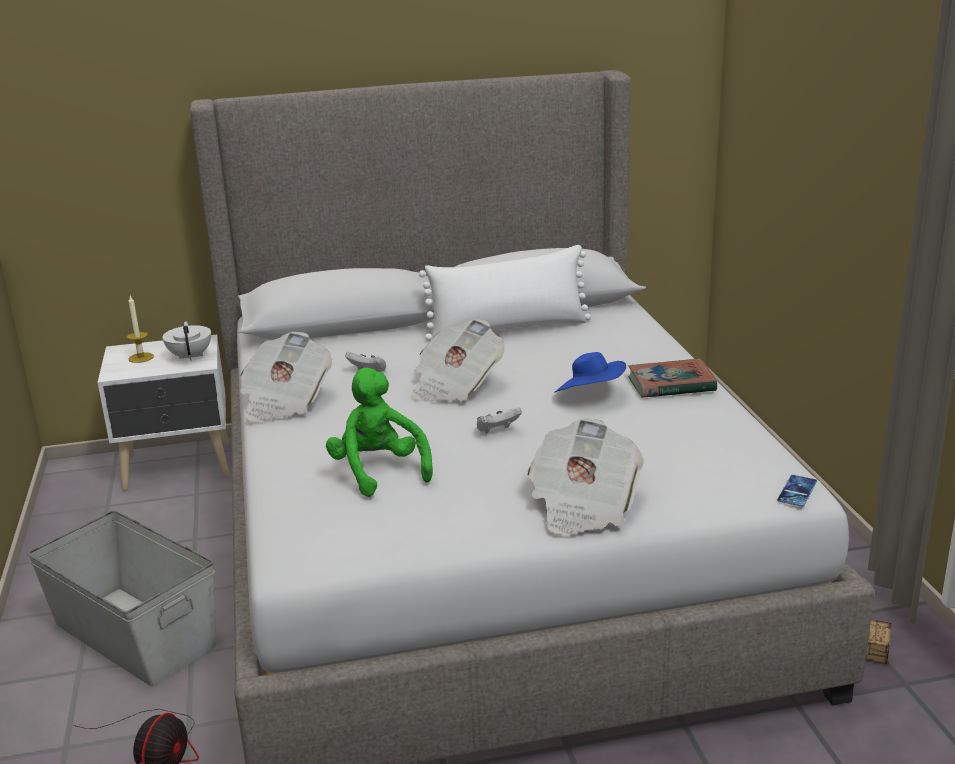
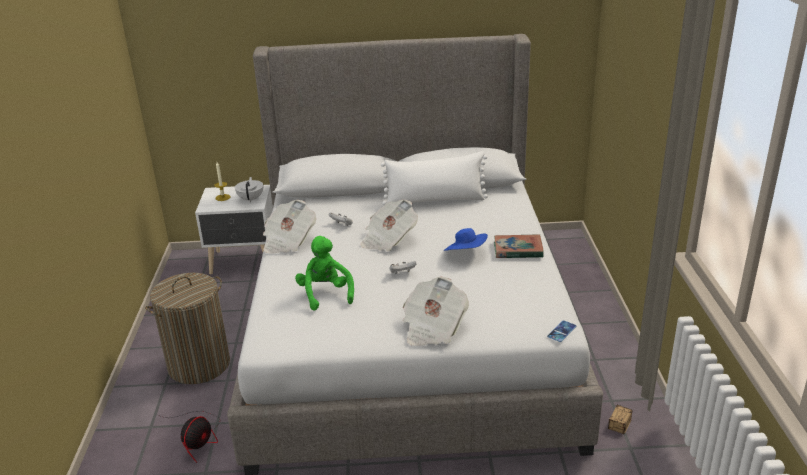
camera: 10 degrees right, 5 degrees up
grey storage box [27,510,216,687] -> laundry basket [145,273,230,384]

